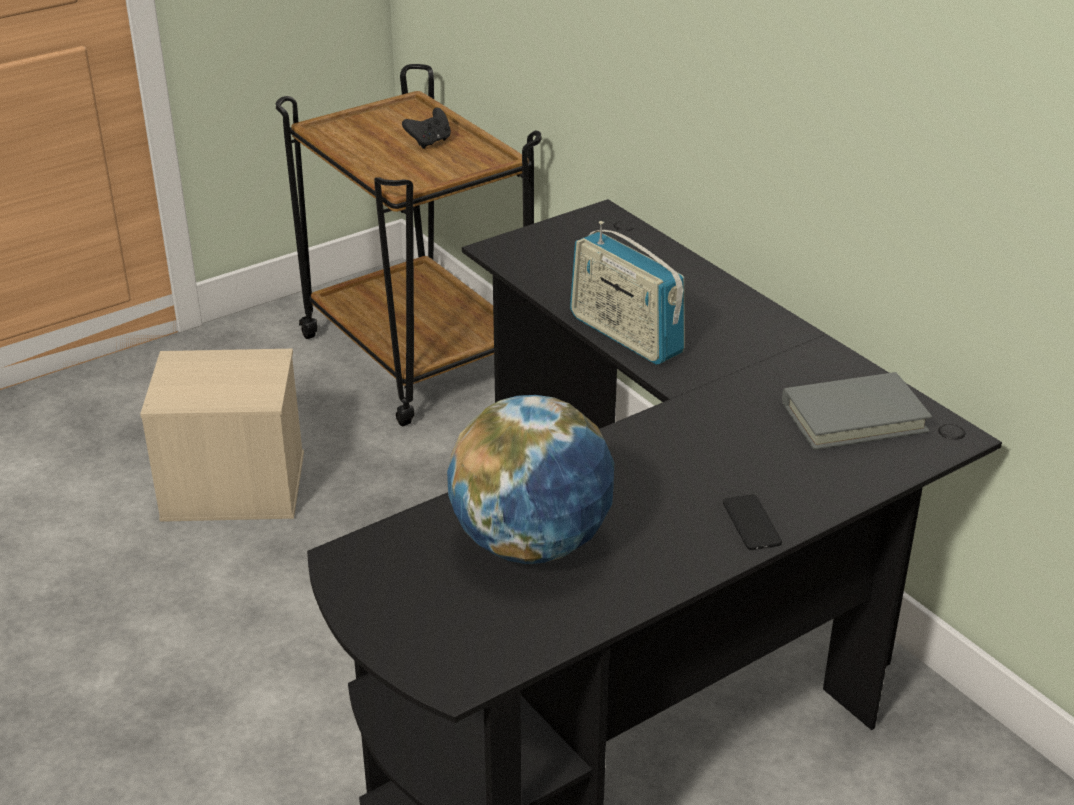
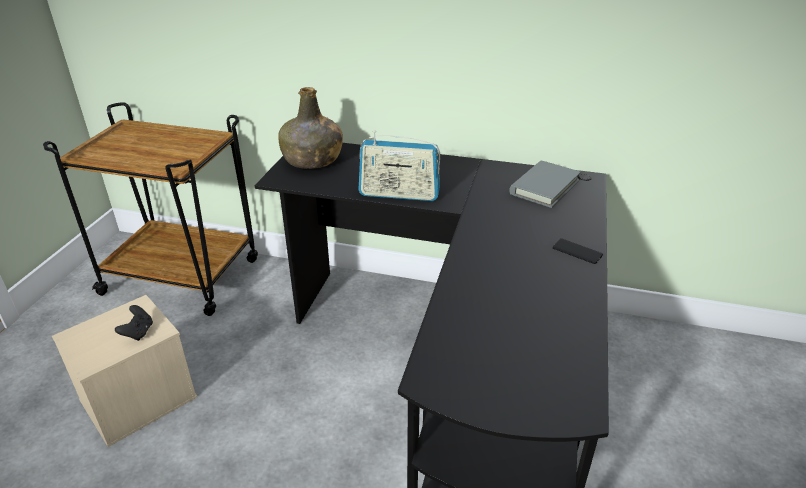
camera: 40 degrees left, 0 degrees up
black game controller [402,108,451,149] -> black game controller moved to [115,305,153,341]
globe [447,395,614,564] -> none
none -> green bottle [278,87,343,169]

